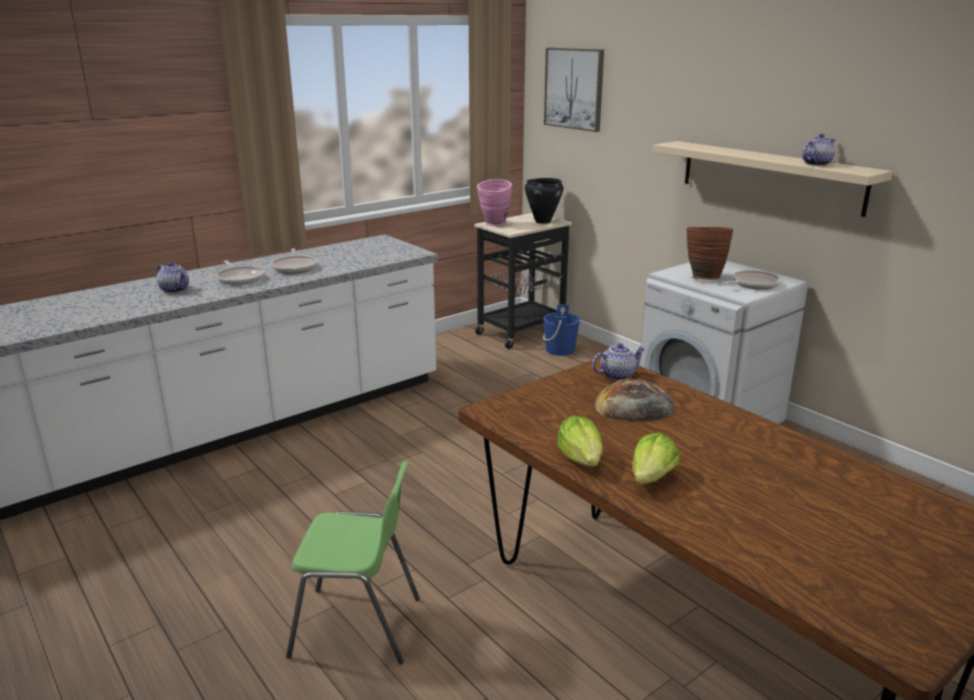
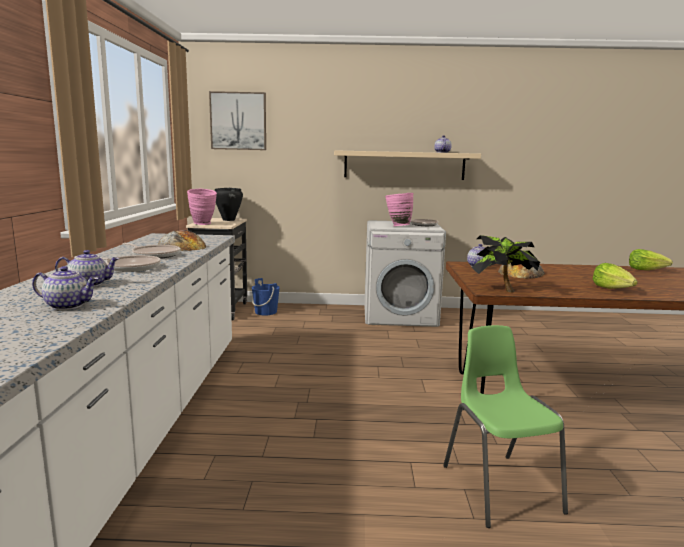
camera: 50 degrees left, 10 degrees down
green chair [286,461,420,665] -> green chair turned 60 degrees counterclockwise [443,325,568,528]
lettuce [557,416,603,467] -> lettuce moved to [629,249,673,270]
brown vase [686,227,733,280] -> pink vase [385,193,413,226]
none -> teapot [32,266,98,310]
none -> bread [157,230,206,251]
none -> potted plant [471,235,541,292]

